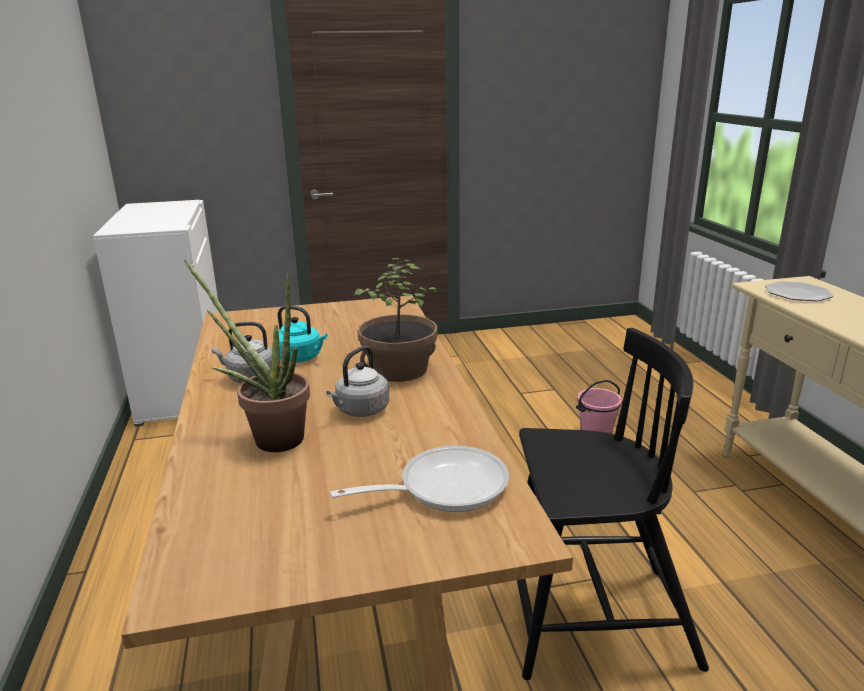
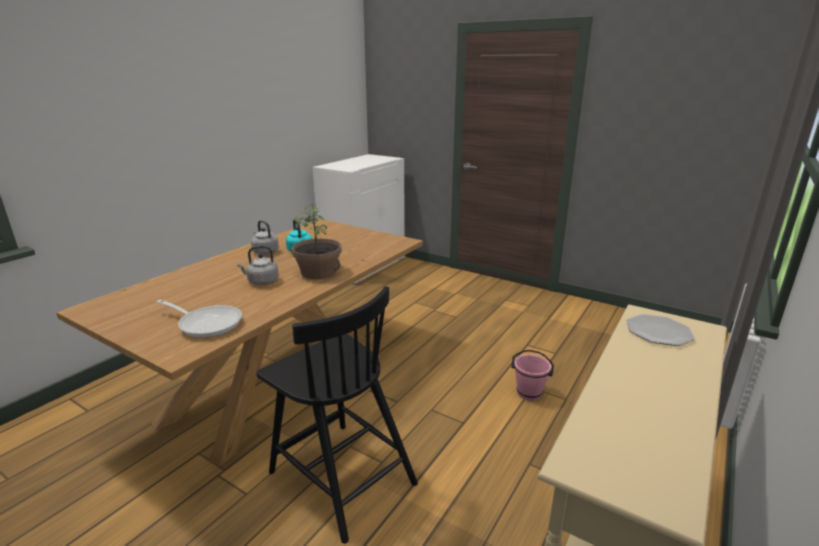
camera: 45 degrees right, 0 degrees up
potted plant [184,260,310,452] -> none

